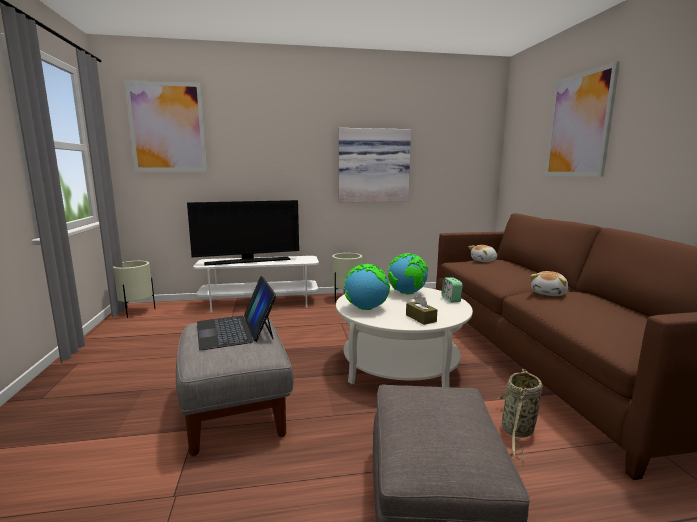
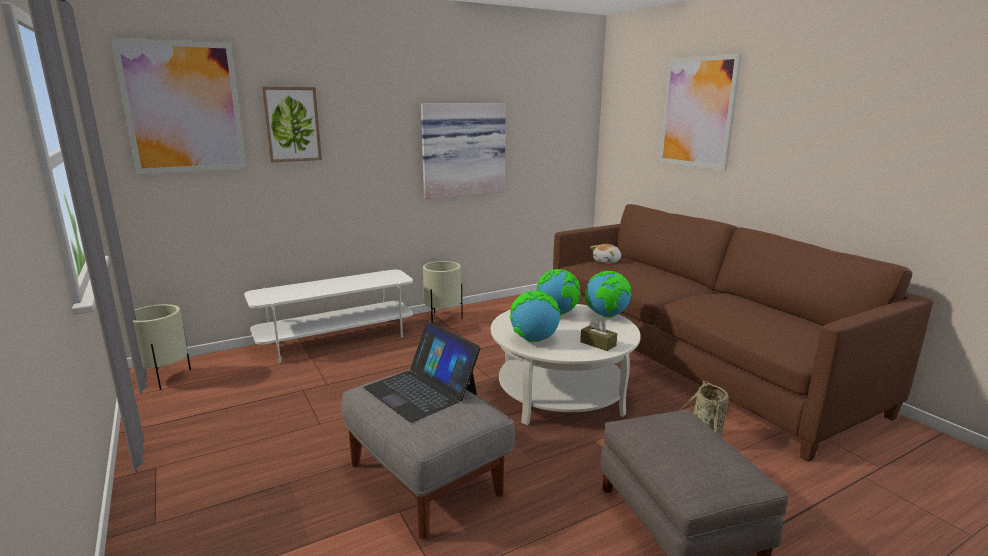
camera: 20 degrees left, 5 degrees up
television [187,200,299,266] -> none
alarm clock [442,277,463,303] -> globe [585,271,632,317]
plush toy [530,271,568,296] -> none
none -> picture [262,87,322,162]

